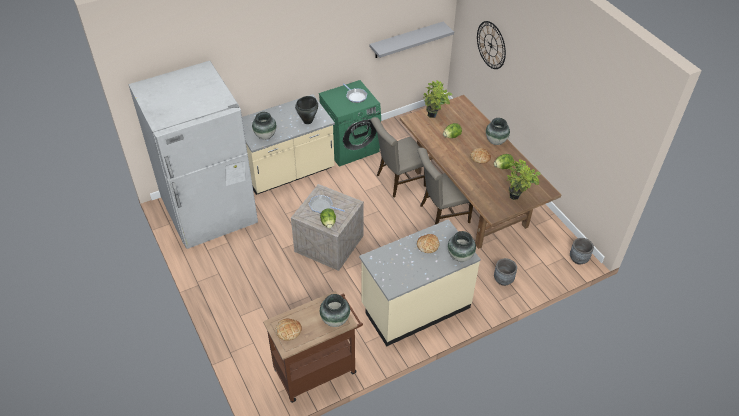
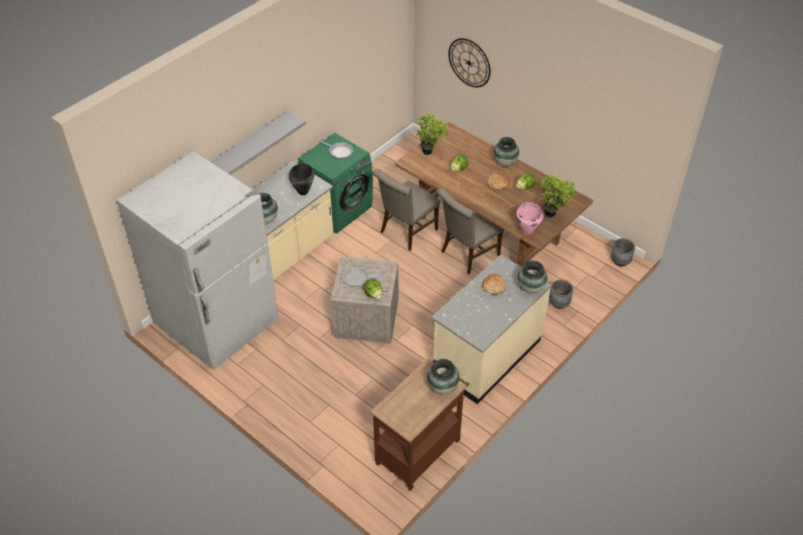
camera: 20 degrees left, 0 degrees up
bread [276,319,302,341] -> none
grey shelf [369,22,454,58] -> grey shelf moved to [210,111,306,175]
none -> pink cooking pot [516,202,543,235]

